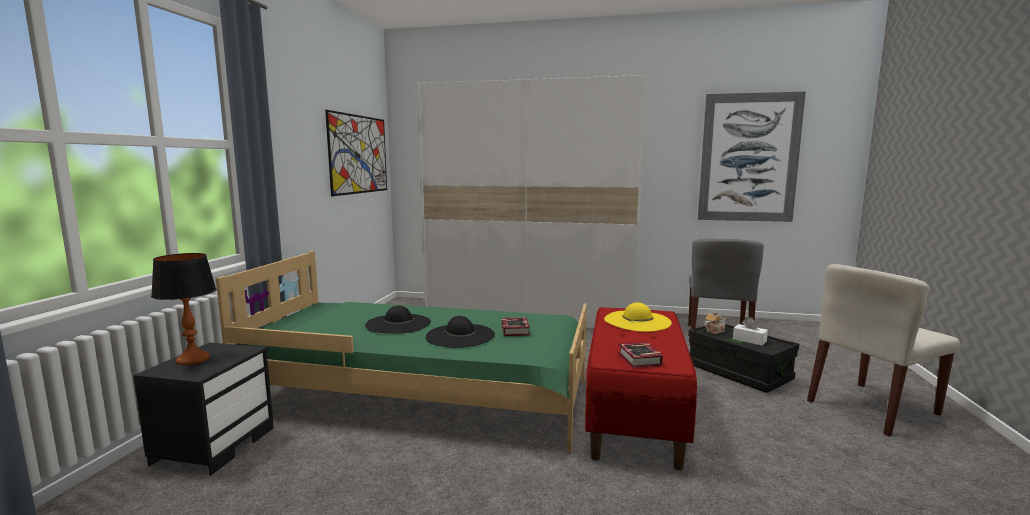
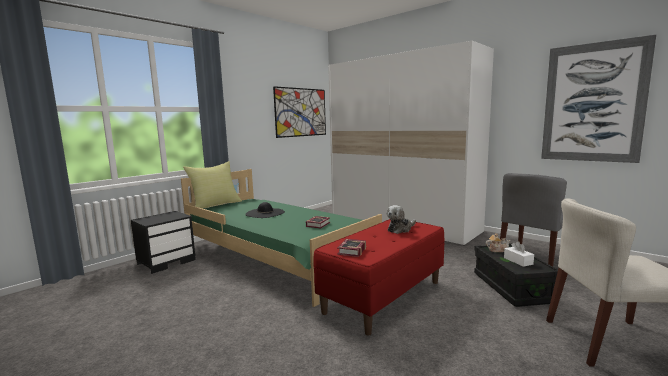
camera: 30 degrees right, 0 degrees up
table lamp [151,253,216,365] -> none
black hat [426,316,495,348] -> none
yellow hat [604,302,672,332] -> plush toy [386,205,416,234]
none -> yellow pillow [183,161,242,209]

